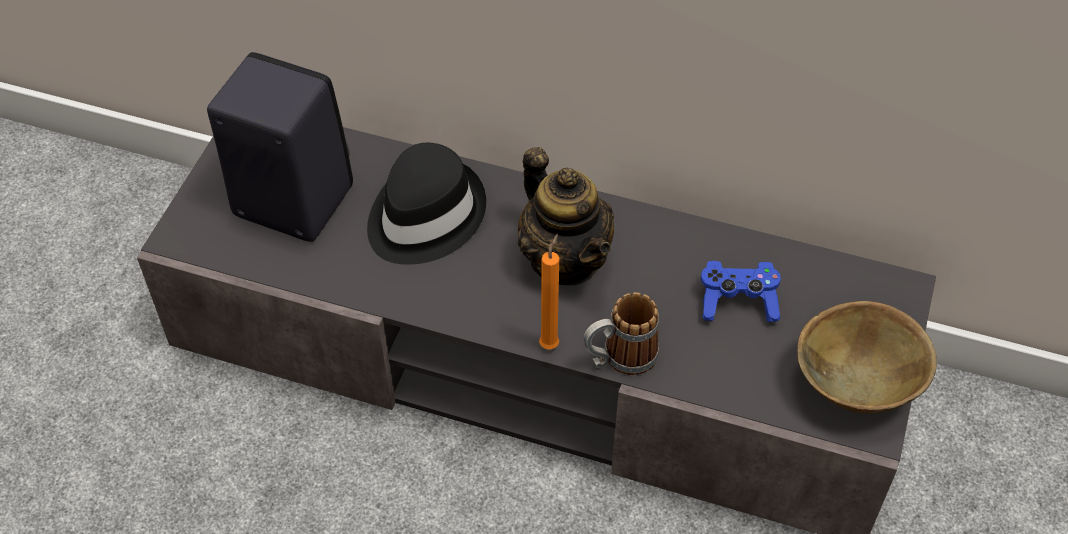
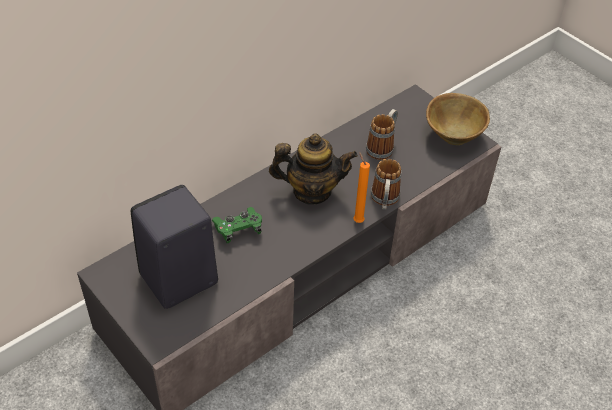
camera: 60 degrees left, 5 degrees down
black hat [367,143,486,265] -> green game controller [212,207,262,243]
blue game controller [701,261,781,322] -> mug [366,109,398,160]

